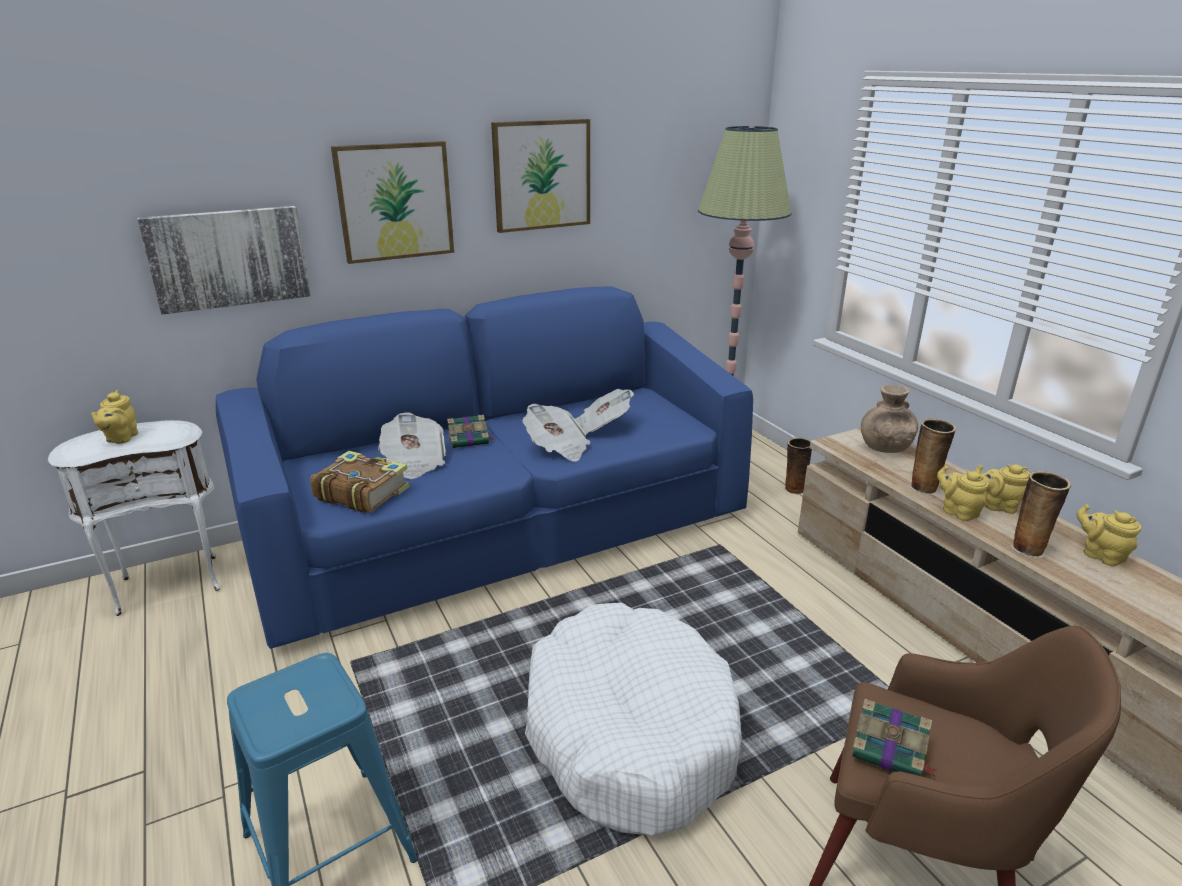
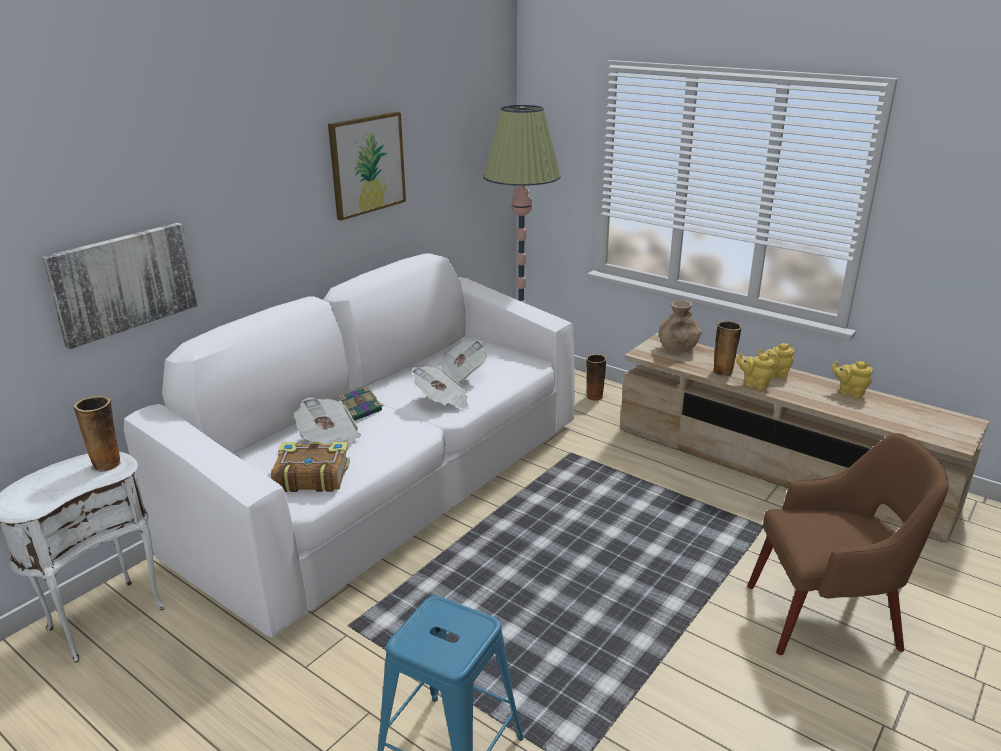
camera: 25 degrees left, 0 degrees up
yellow teapot [91,390,138,444] -> none
blue sofa [216,286,753,649] -> white sofa [124,253,575,638]
picture [331,141,454,264] -> none
white dog bed [525,603,742,836] -> none
book [851,699,936,777] -> none
vase [1011,471,1071,558] -> vase moved to [73,396,122,472]

